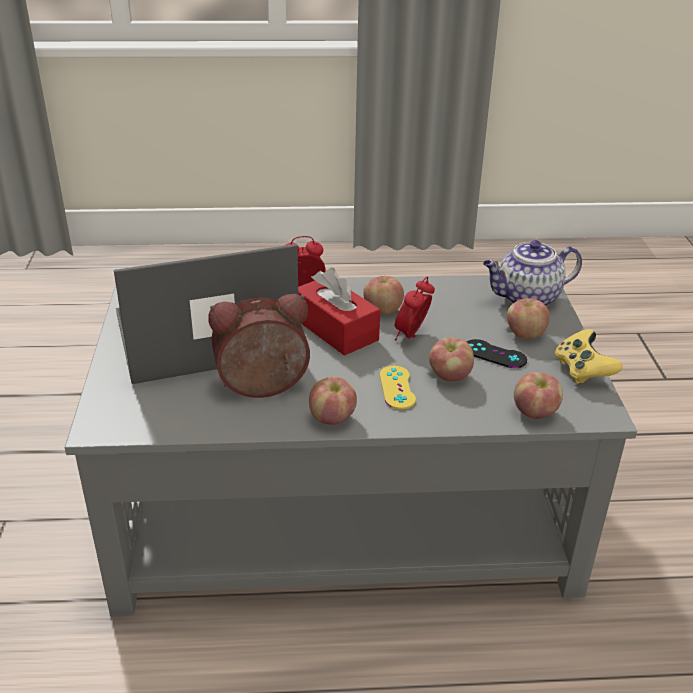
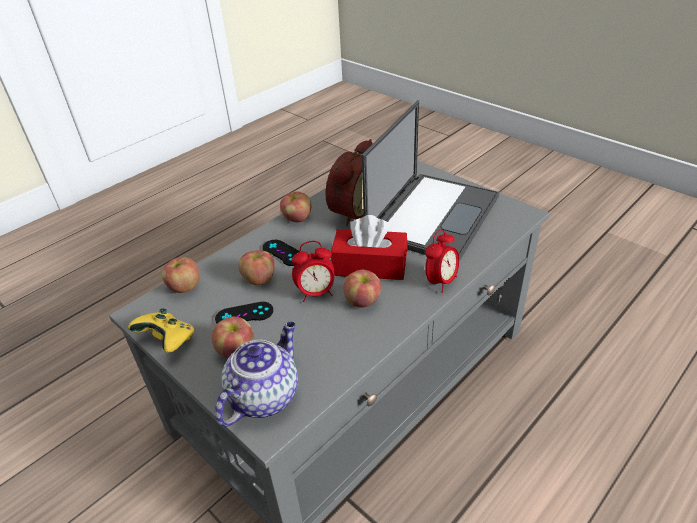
camera: 140 degrees right, 5 degrees up
yellow game controller [380,366,416,410] -> black game controller [263,240,300,266]
alarm clock [395,277,435,340] -> alarm clock turned 90 degrees clockwise [292,241,334,302]

